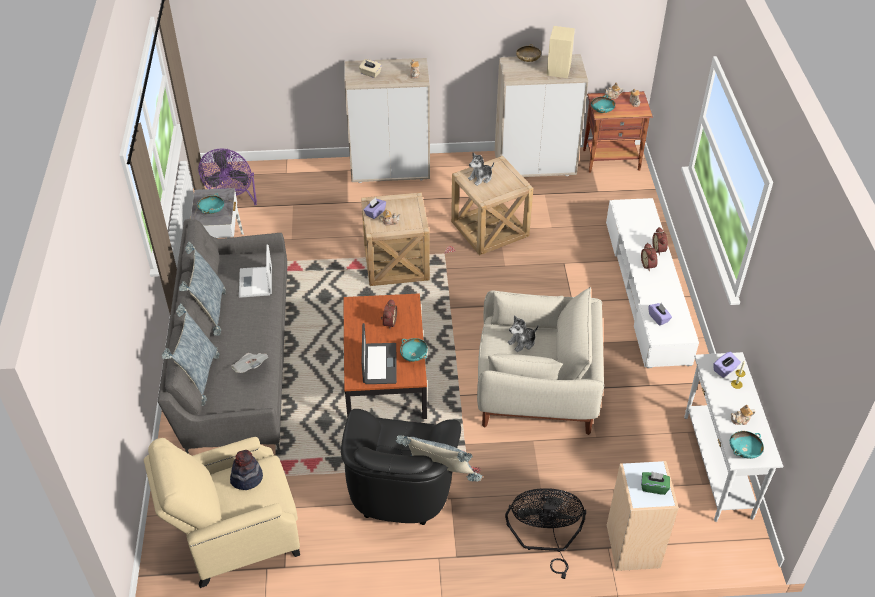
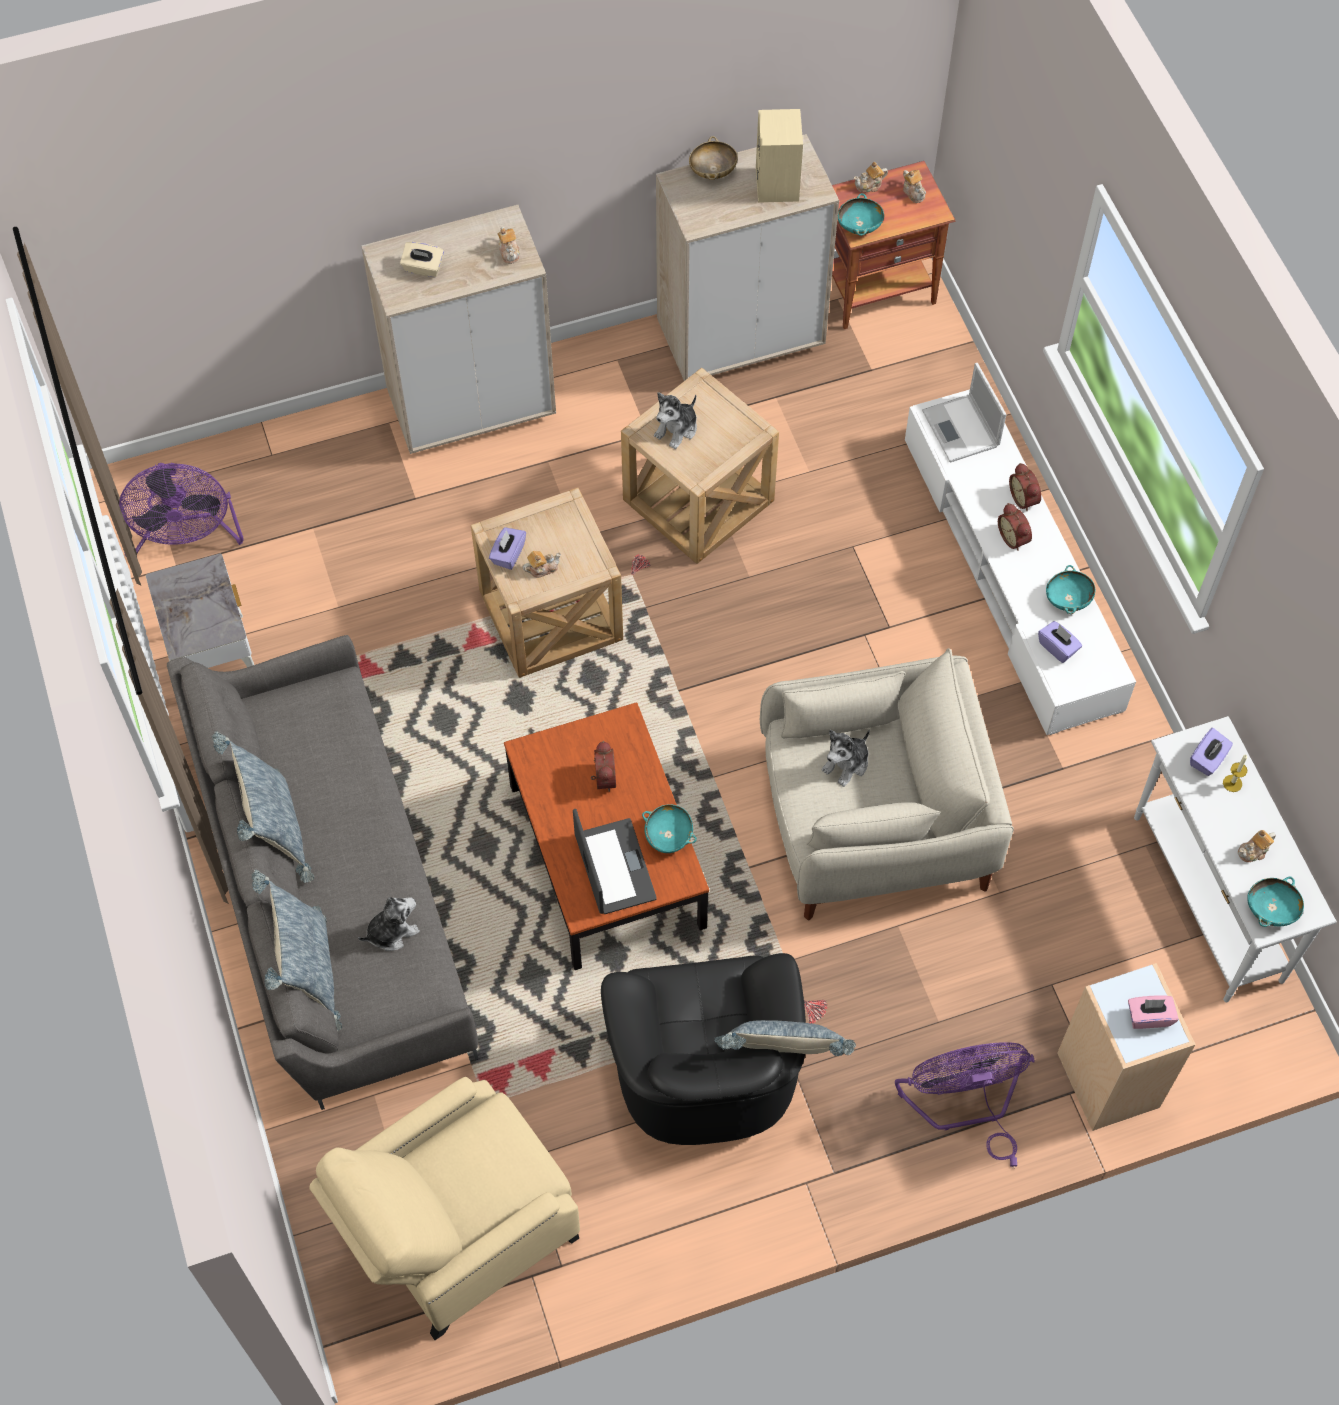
camera: 15 degrees left, 15 degrees up
turquoise bowl [197,193,224,214] -> turquoise bowl moved to [1046,565,1095,614]
hat [230,450,263,490] -> none
newspaper [231,353,268,373] -> plush toy [358,897,420,951]
laptop [239,245,272,298] -> laptop moved to [922,363,1006,463]
black fan [505,488,586,580] -> purple fan [895,1042,1035,1167]
green tissue box [641,471,670,495] -> pink tissue box [1128,995,1179,1029]

